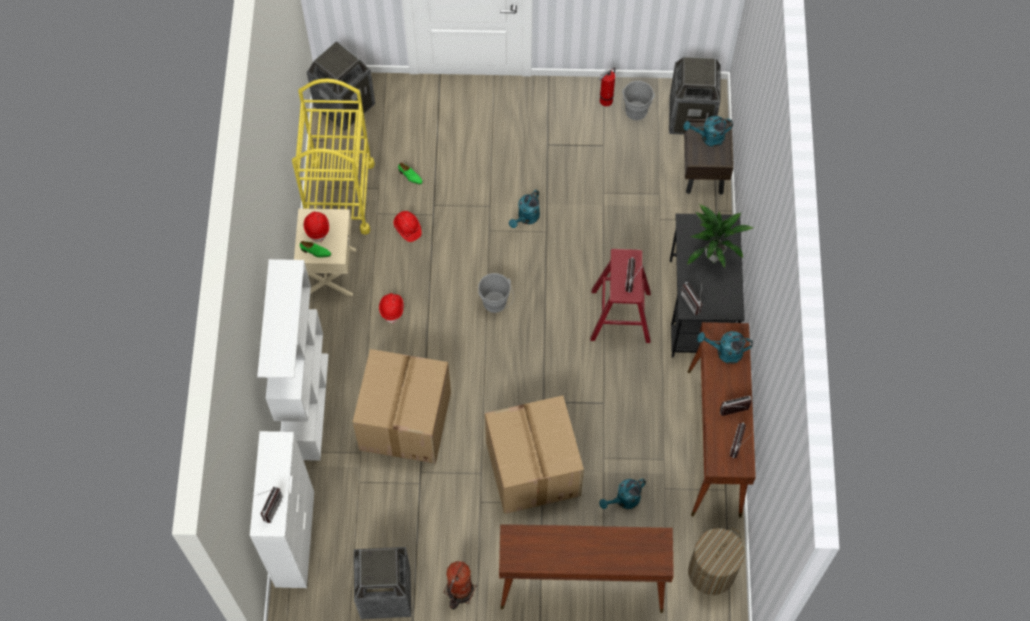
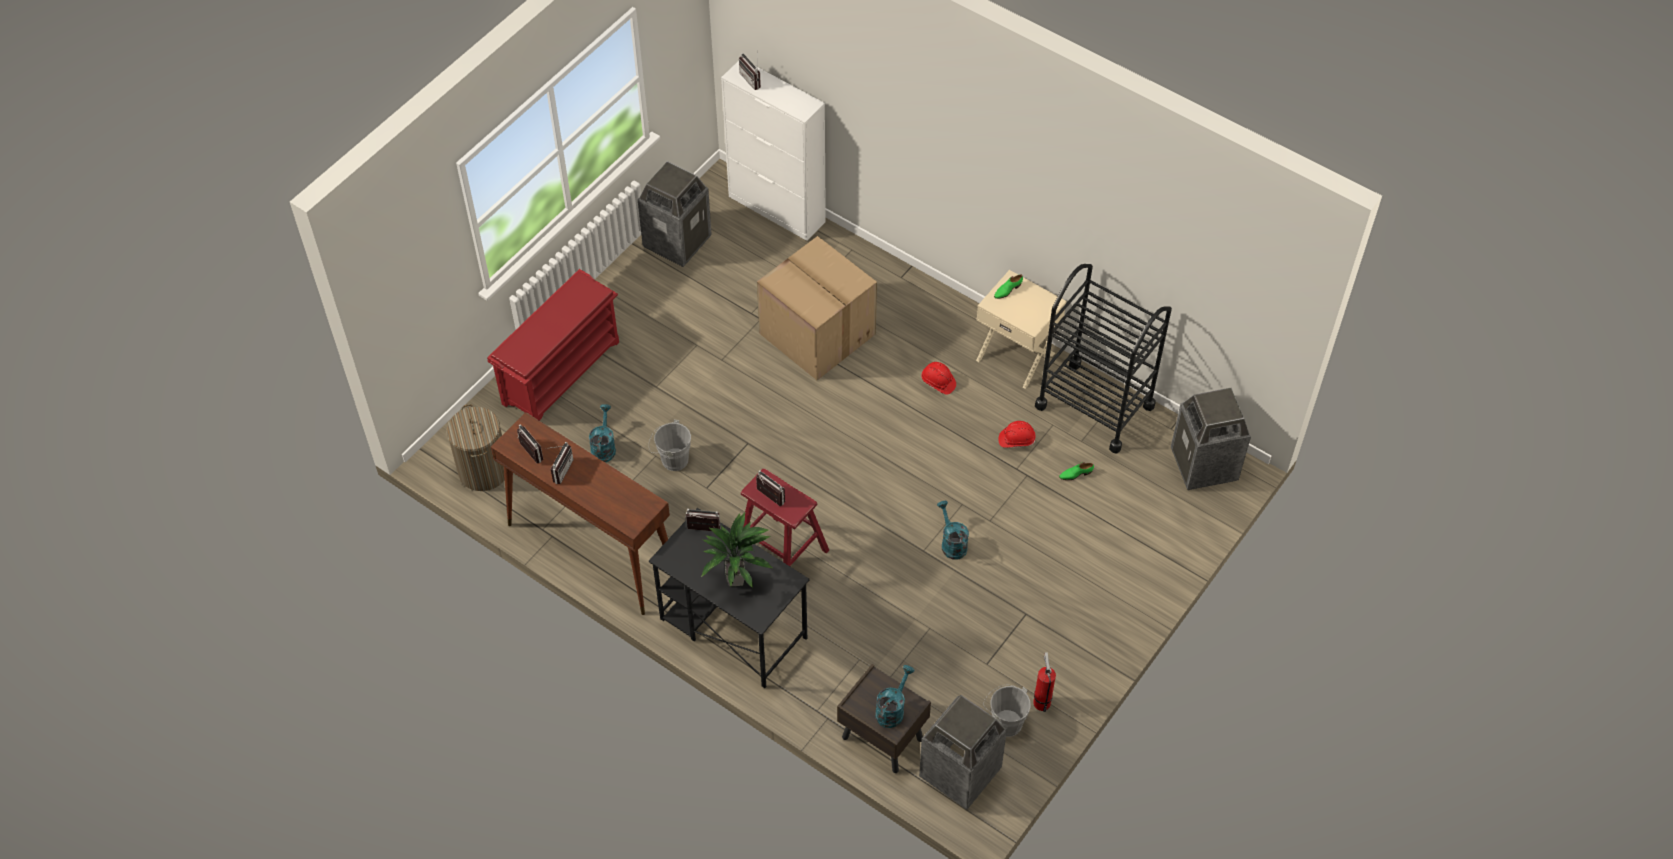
camera: 125 degrees right, 10 degrees down
white bookcase [257,259,329,461] -> none
yellow cart [292,79,375,235] -> black cart [1035,264,1172,454]
red hard hat [304,211,329,242] -> none
fire extinguisher [444,561,477,609] -> none
grey bucket [478,273,514,313] -> grey bucket moved to [649,420,691,471]
cardboard box [485,395,584,514] -> none
brown console table [499,524,674,613] -> red shoe rack [487,269,619,421]
turquoise watering can [697,331,753,364] -> none

